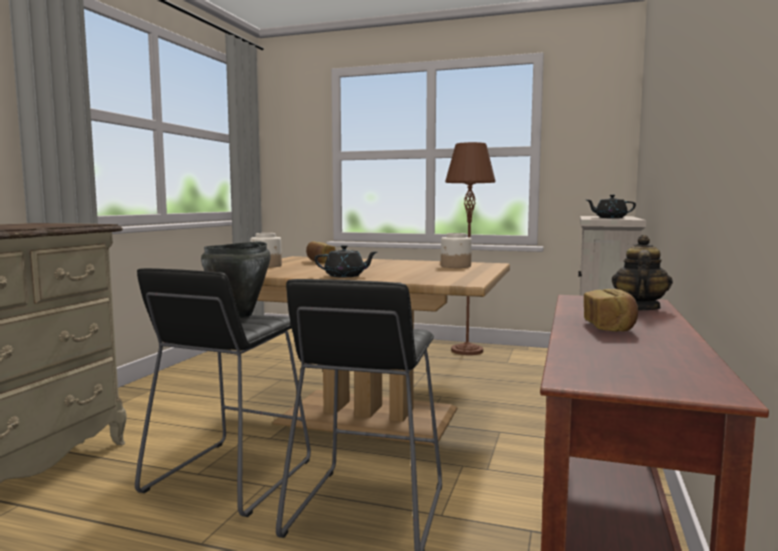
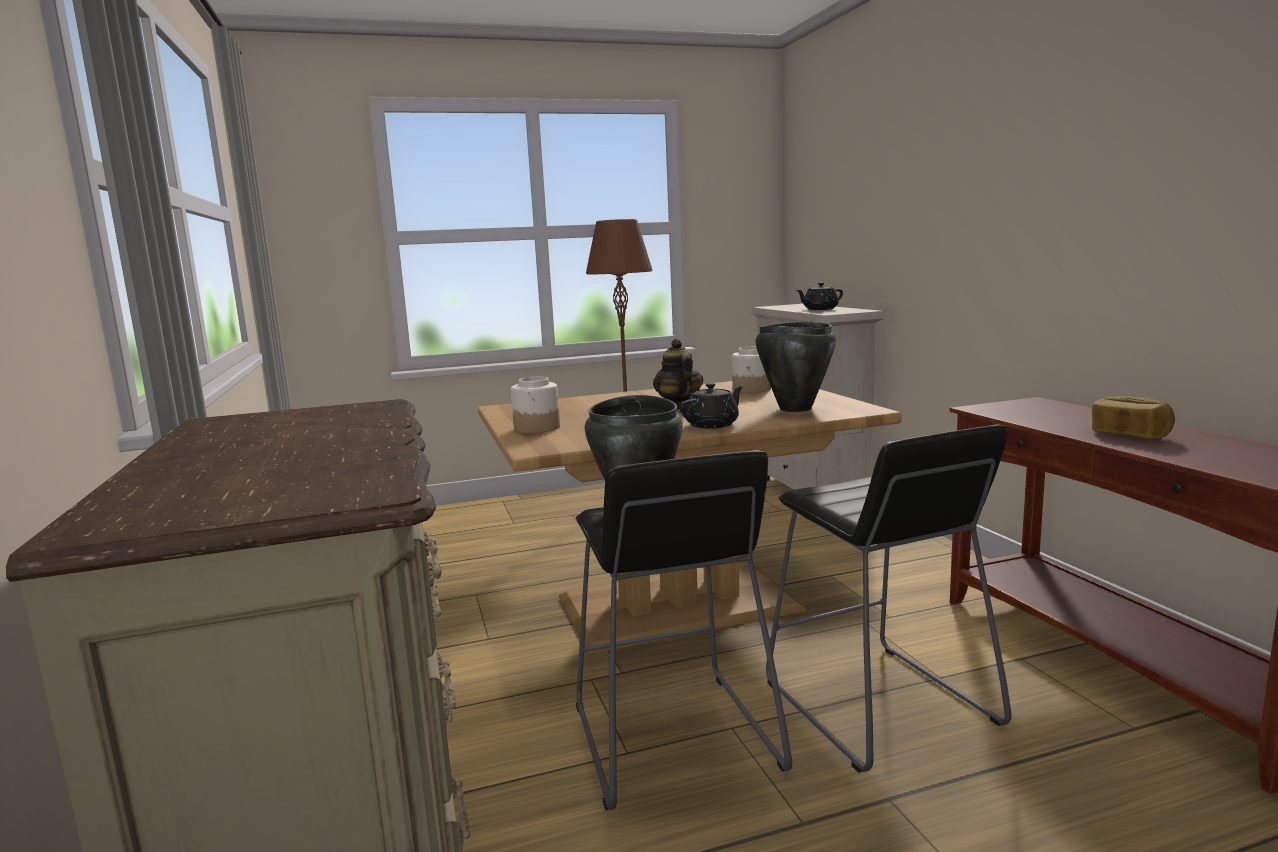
camera: 35 degrees left, 5 degrees up
bread [306,241,335,263] -> none
teapot [612,235,673,310] -> teapot moved to [653,338,703,409]
none -> black cooking pot [756,322,836,412]

